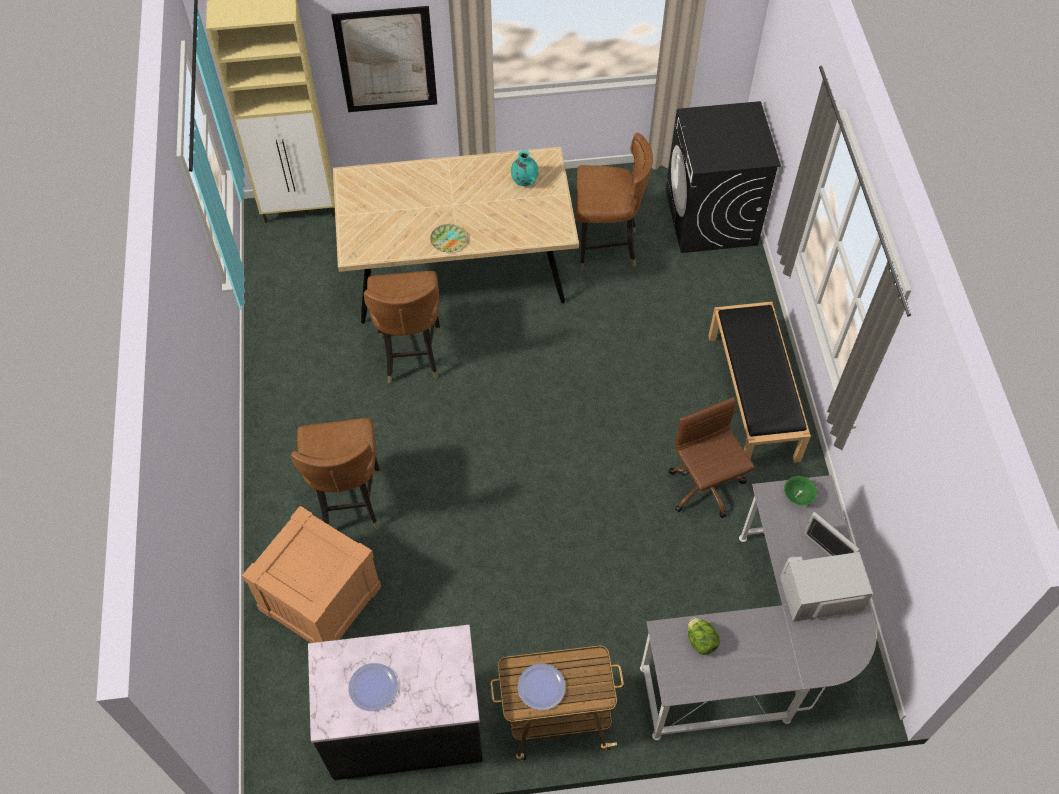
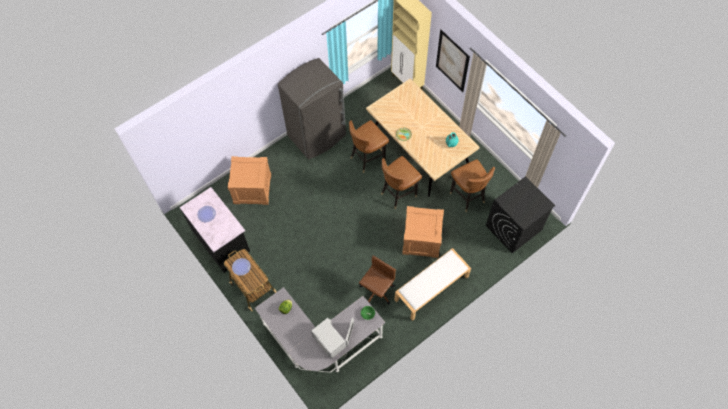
camera: 60 degrees right, 5 degrees up
brown chair [291,418,381,529] -> brown chair moved to [381,156,422,209]
black bench [708,302,811,463] -> white bench [394,248,471,321]
none -> grey fridge [278,58,346,160]
none -> crate [402,206,444,258]

